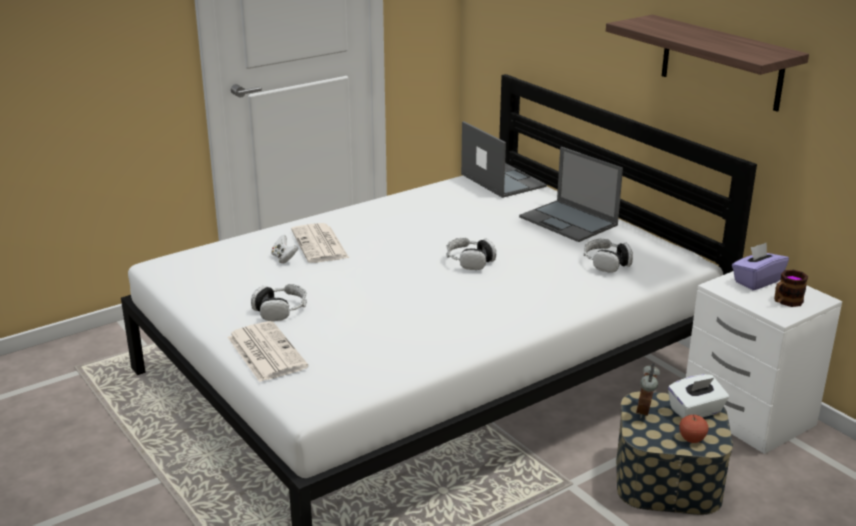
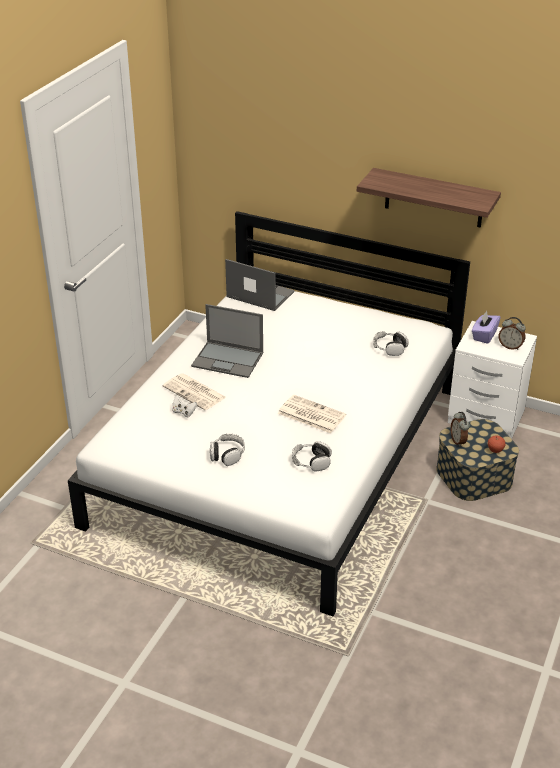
camera: 30 degrees left, 10 degrees up
newspaper [227,321,308,382] -> newspaper moved to [277,395,346,434]
headphones [446,238,496,270] -> headphones moved to [292,441,332,472]
laptop [519,147,623,242] -> laptop moved to [191,304,263,378]
white tissue box [668,374,729,418] -> none
mug [774,270,808,307] -> alarm clock [499,317,526,350]

